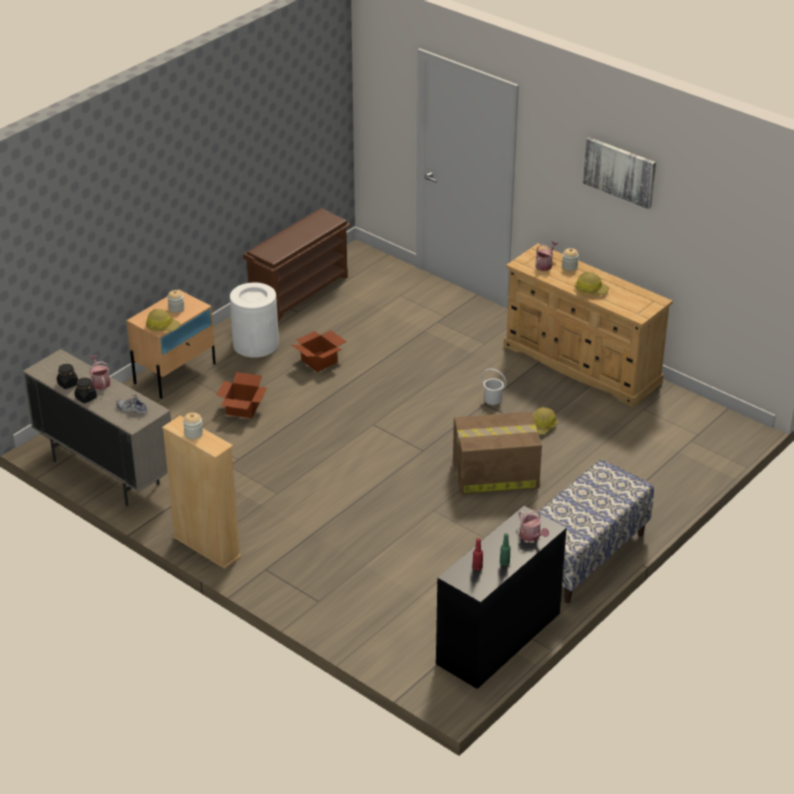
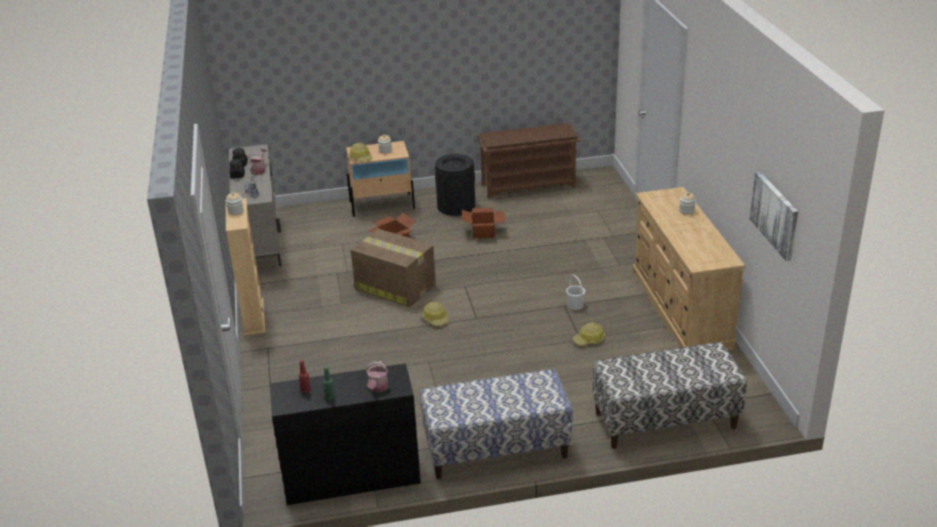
camera: 40 degrees right, 5 degrees down
white trash can [230,282,279,358] -> black trash can [435,154,475,216]
cardboard box [453,412,542,494] -> cardboard box moved to [351,229,436,307]
watering can [535,241,558,271] -> none
hard hat [575,272,609,295] -> hard hat moved to [422,301,449,326]
picture [583,137,656,209] -> picture moved to [750,172,798,261]
none -> bench [592,342,747,449]

